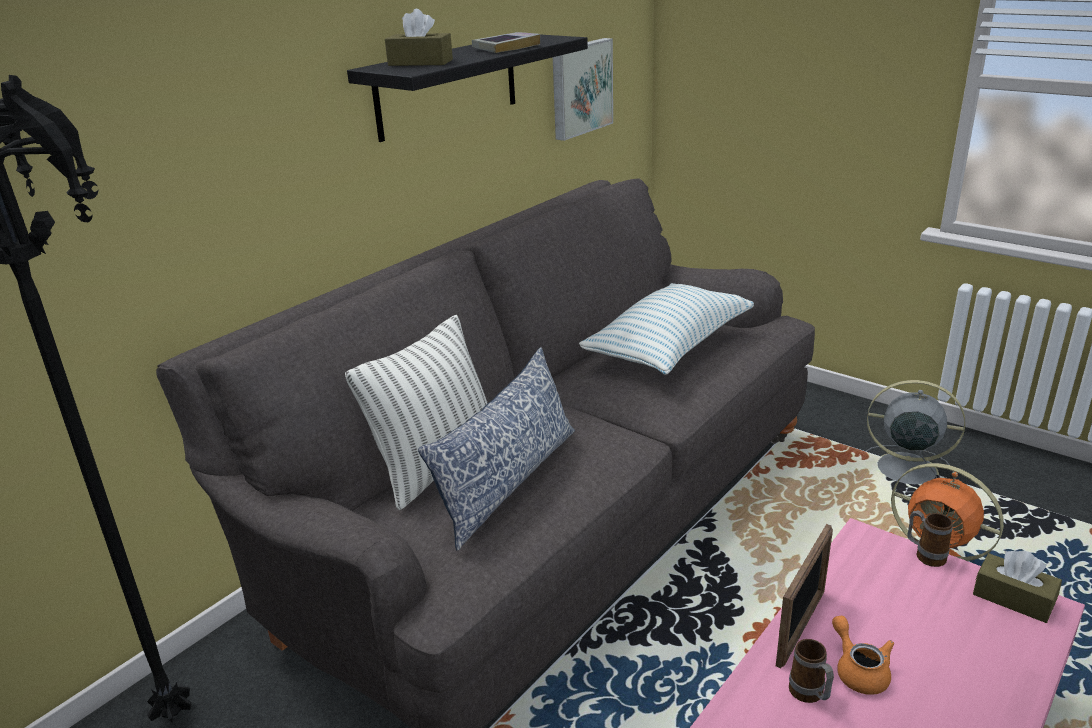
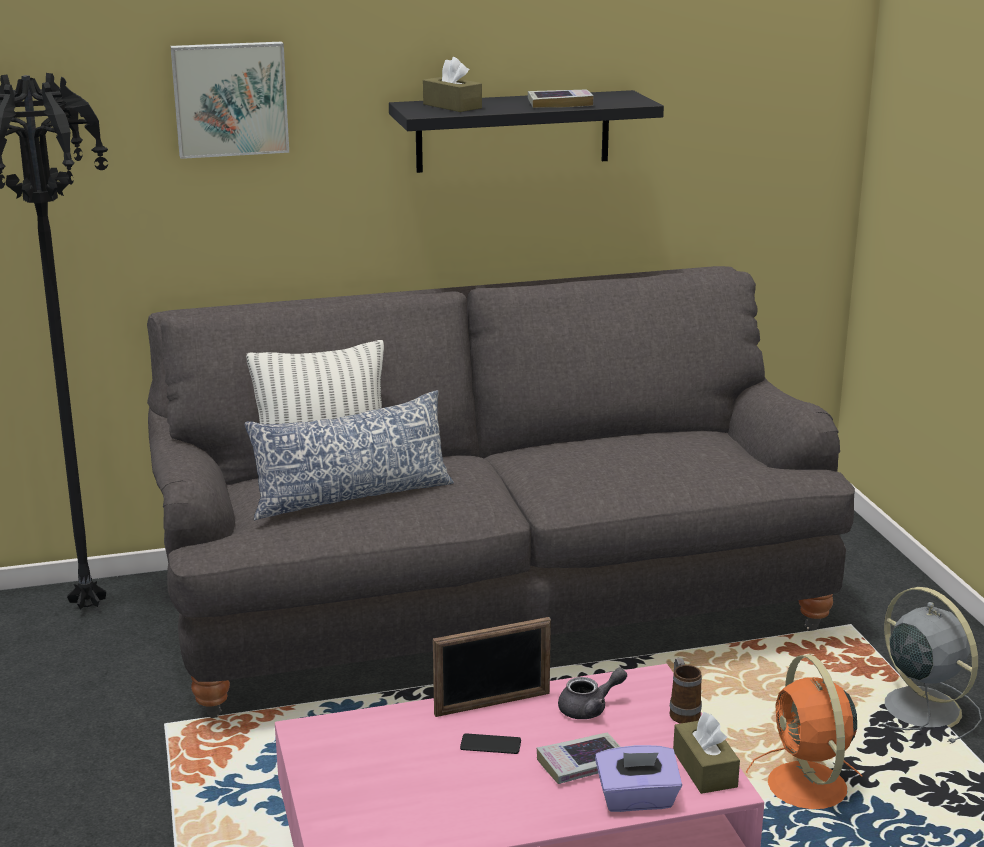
camera: 35 degrees right, 5 degrees down
picture [553,38,613,141] -> picture moved to [170,42,289,159]
pillow [579,283,754,375] -> none
mug [789,639,834,703] -> none
orange teapot [832,616,895,695] -> phone [460,733,521,754]
none -> book [537,732,620,784]
none -> grey teapot [558,668,627,719]
none -> purple tissue box [595,745,682,812]

